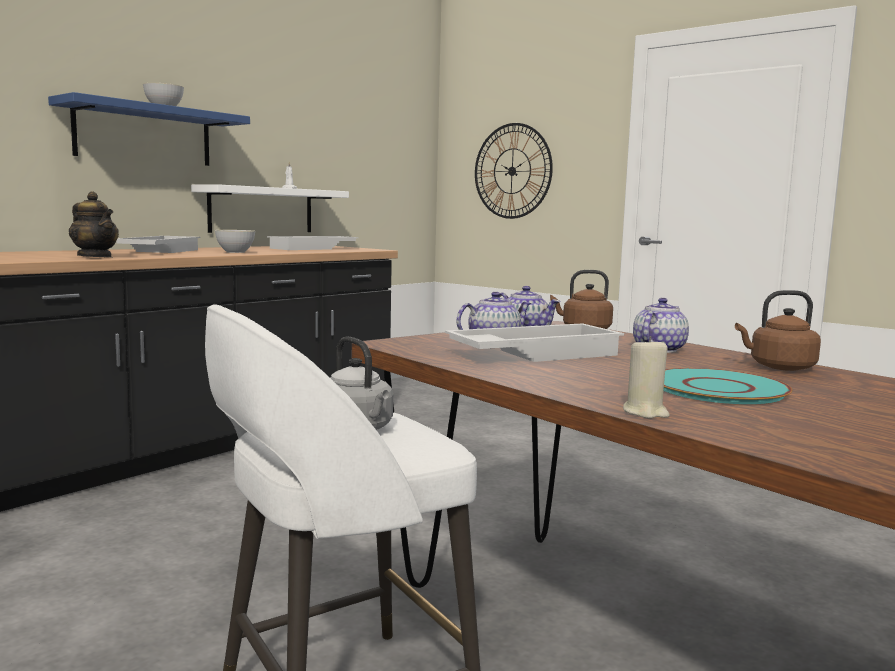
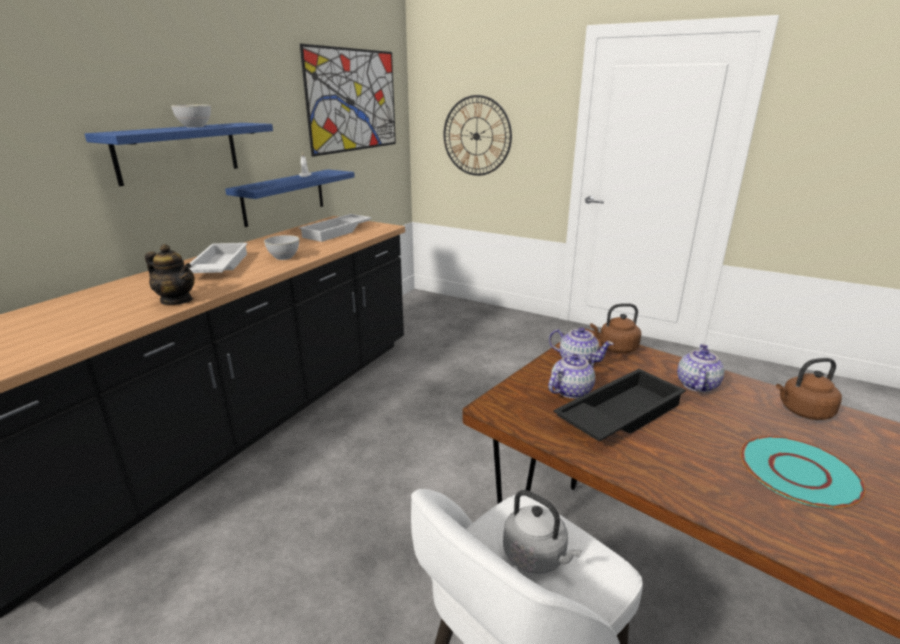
camera: 10 degrees left, 15 degrees up
white shelf [191,184,349,233] -> blue shelf [225,169,355,227]
white tray [445,323,624,362] -> black tray [553,369,686,442]
beige candle [623,336,670,418] -> none
none -> picture [300,44,396,157]

